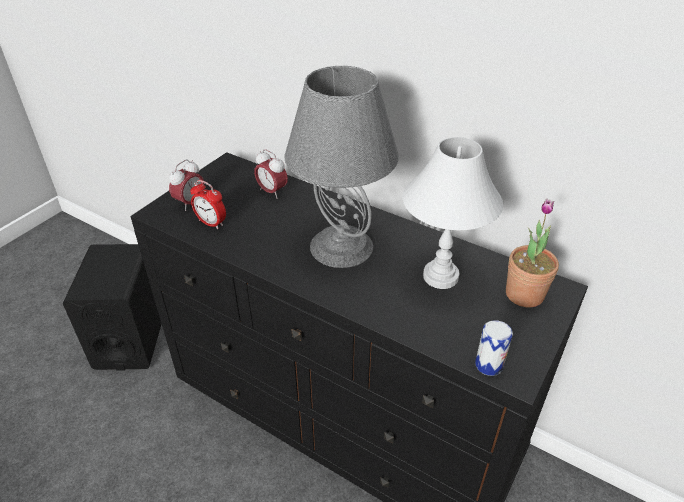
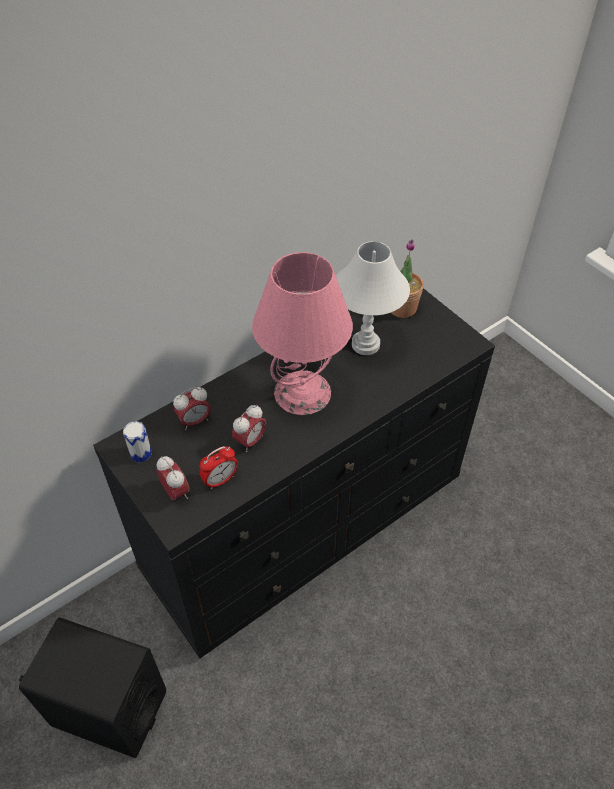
camera: 70 degrees left, 10 degrees up
grey table lamp [284,66,399,268] -> pink table lamp [252,252,353,415]
can [475,320,513,376] -> can moved to [123,421,152,462]
none -> alarm clock [232,405,266,452]

